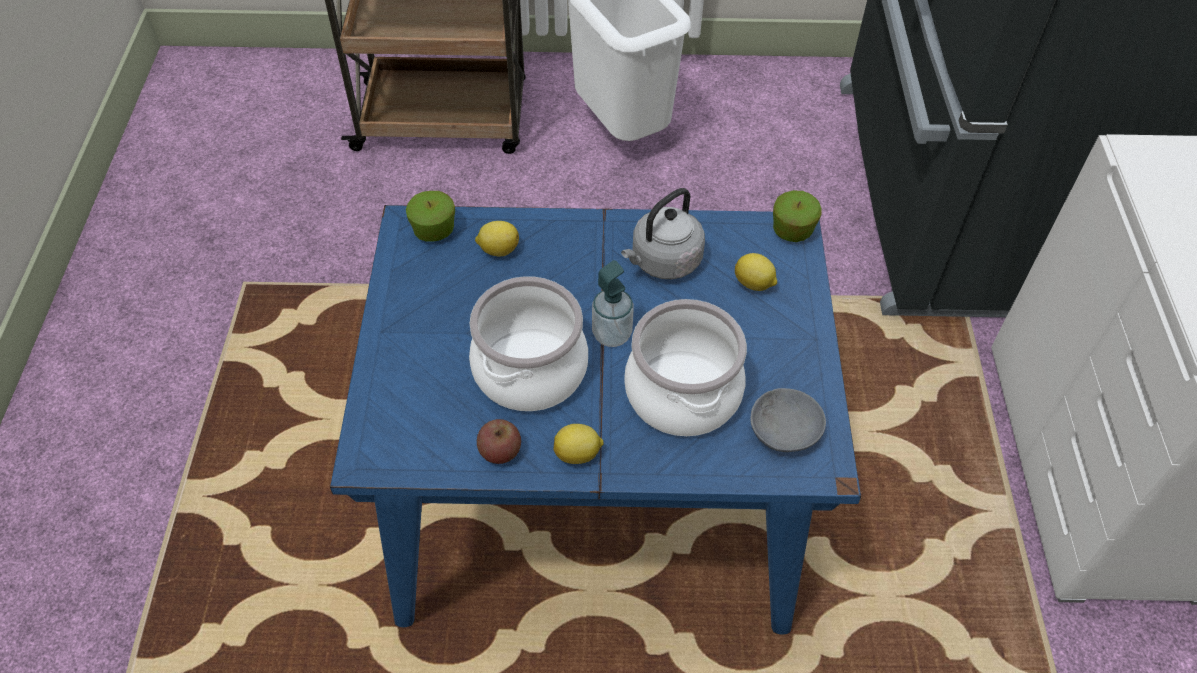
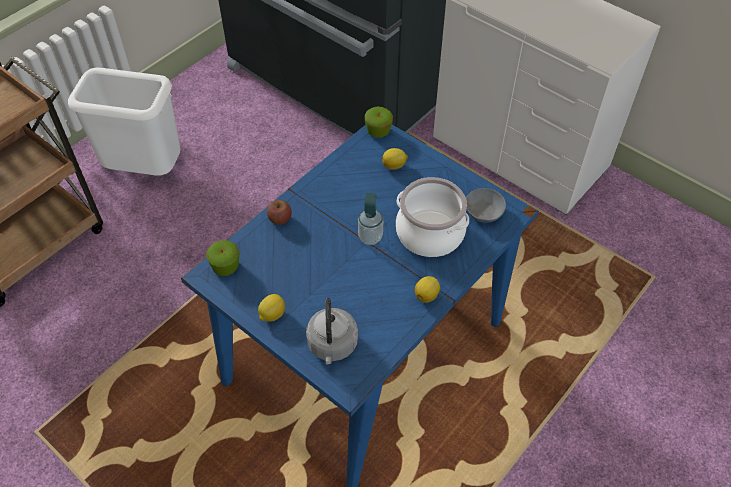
camera: 50 degrees left, 0 degrees up
cooking pot [469,276,588,411] -> none
lemon [475,221,519,257] -> lemon moved to [258,294,285,322]
apple [477,419,521,464] -> apple moved to [267,200,292,225]
grey kettle [621,188,705,279] -> grey kettle moved to [306,298,358,364]

